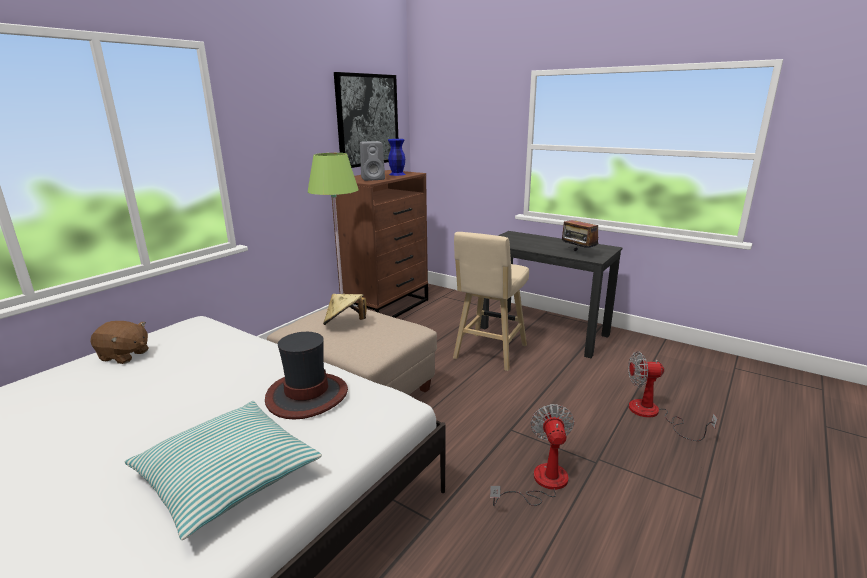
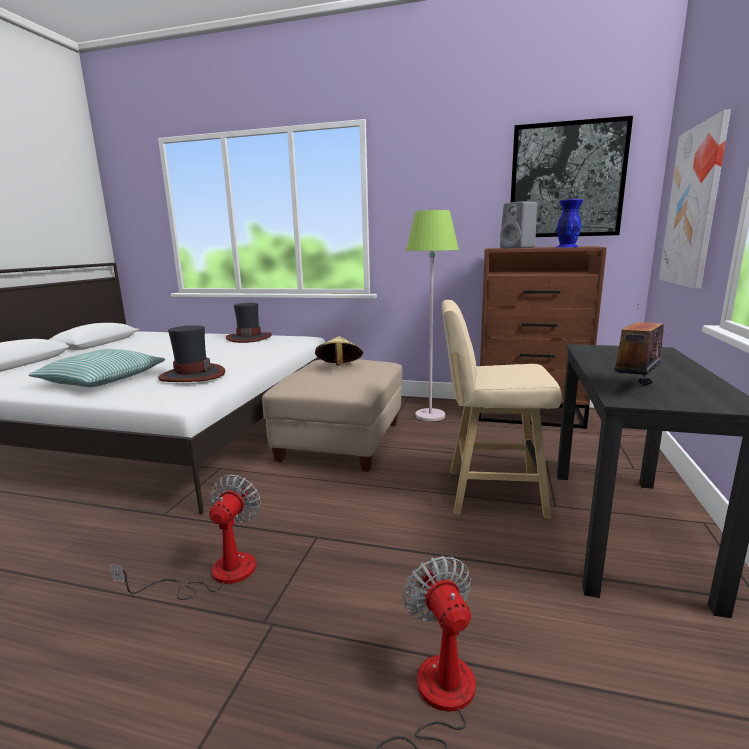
camera: 70 degrees right, 5 degrees down
brown plush toy [90,321,149,364] -> hat [226,303,272,343]
fan [490,404,574,506] -> fan turned 60 degrees counterclockwise [110,475,261,600]
none -> picture [659,109,731,289]

